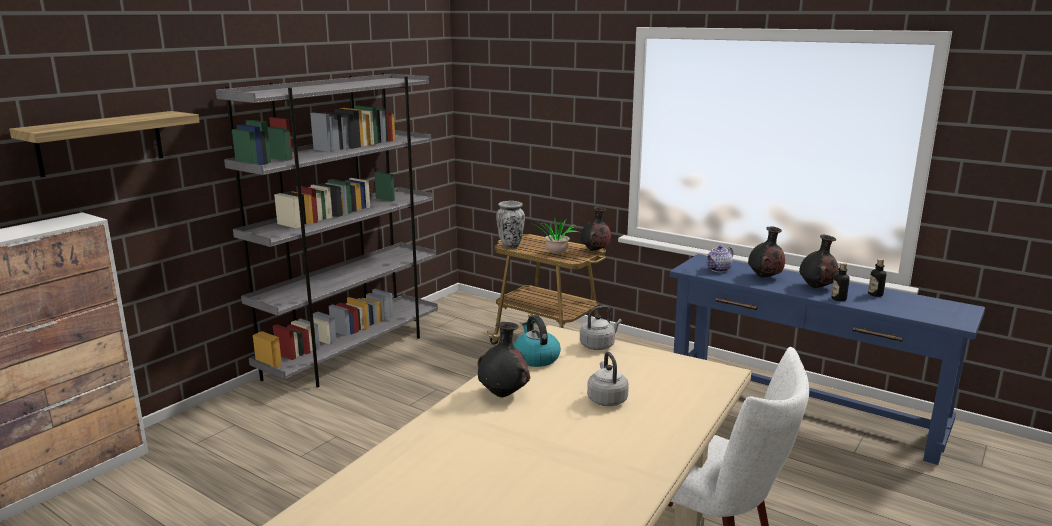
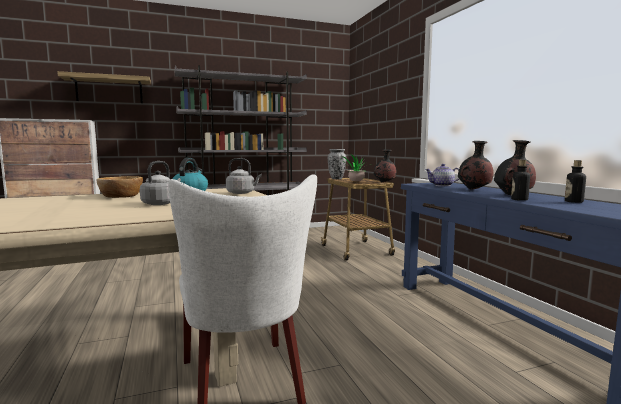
camera: 35 degrees right, 10 degrees down
black vase [478,322,530,397] -> bowl [97,176,143,198]

